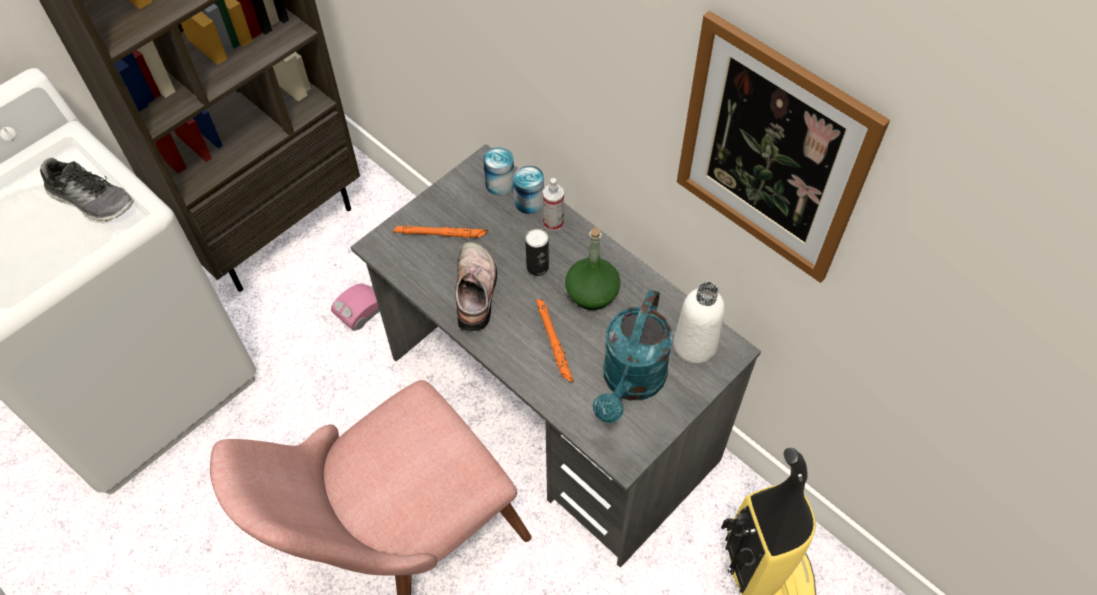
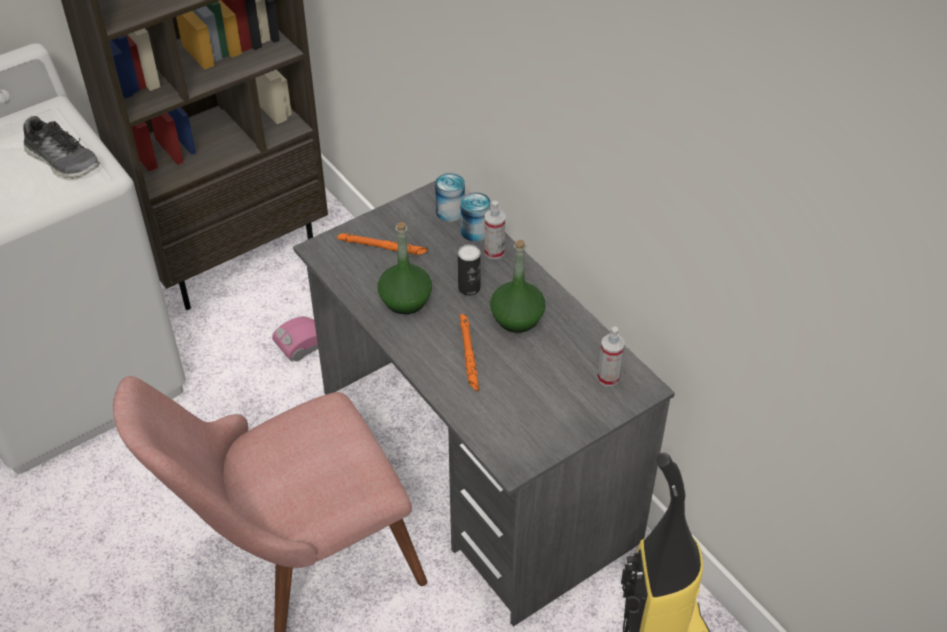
camera: 10 degrees right, 10 degrees down
shoe [455,242,497,331] -> green bottle [378,222,432,314]
turquoise watering can [593,289,673,423] -> none
white bottle [673,282,725,364] -> spray bottle [597,326,625,386]
picture [677,11,890,283] -> none

